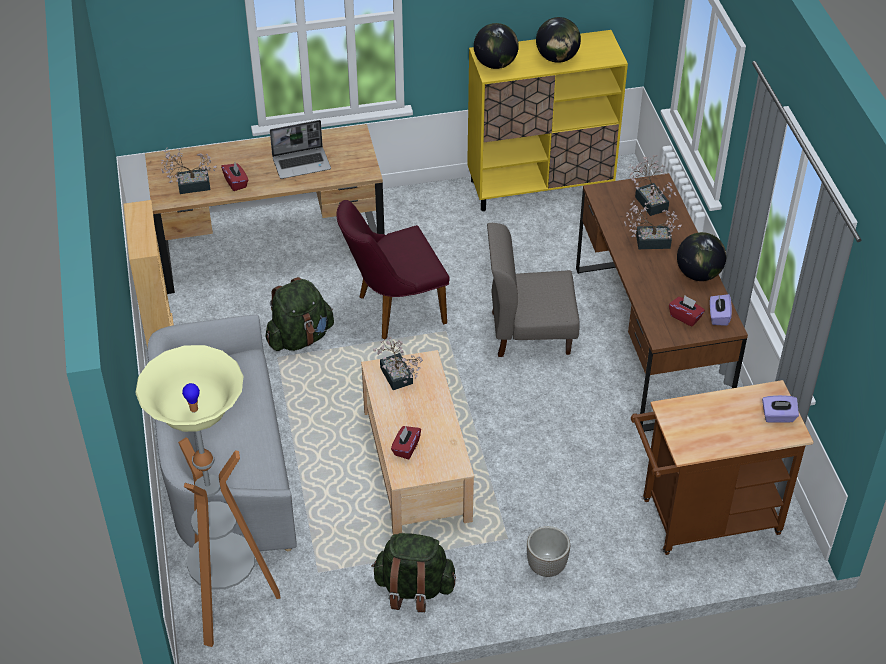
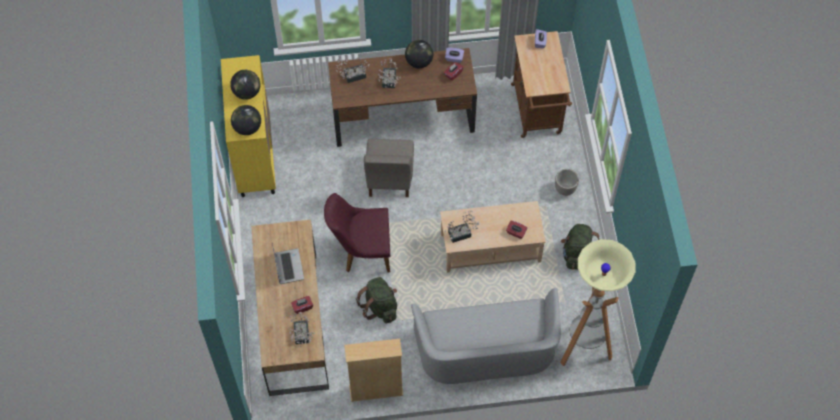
camera: 85 degrees left, 15 degrees up
purple chair [336,200,450,340] -> purple chair turned 105 degrees clockwise [324,193,390,273]

